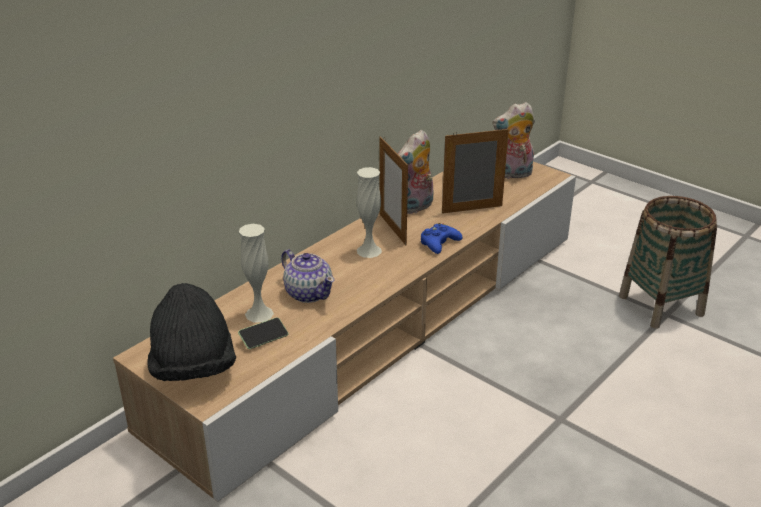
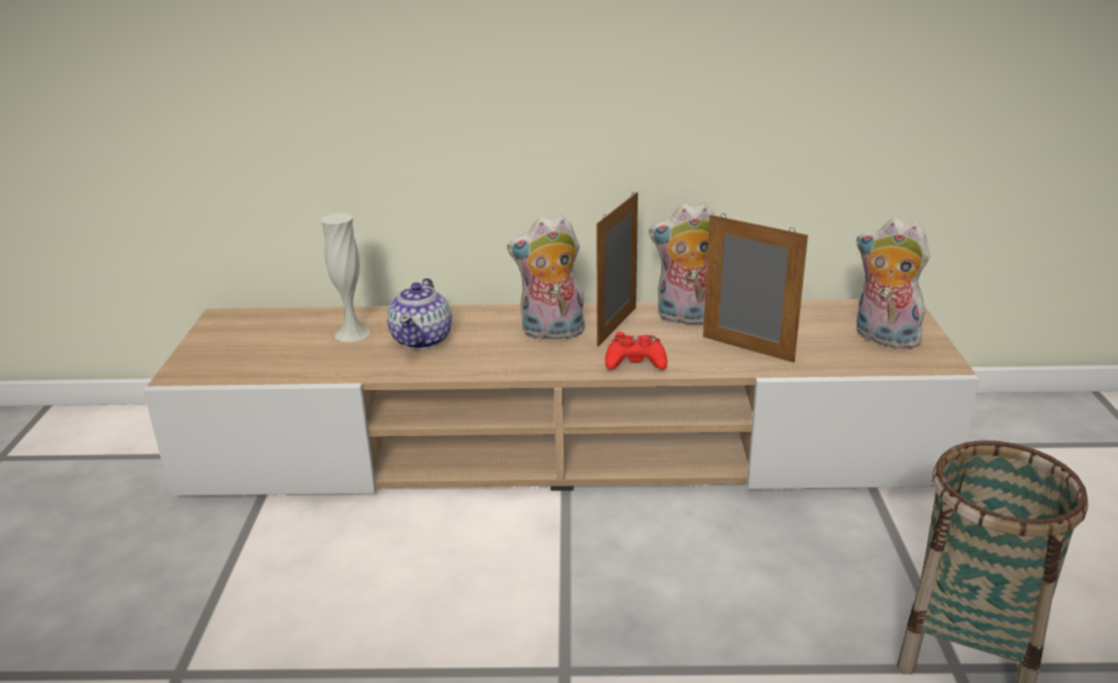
camera: 50 degrees right, 5 degrees down
black hat [147,283,236,381] -> none
phone [238,317,288,349] -> none
white vase [357,167,382,258] -> plush toy [507,215,586,342]
blue game controller [420,223,463,254] -> red game controller [605,332,667,370]

